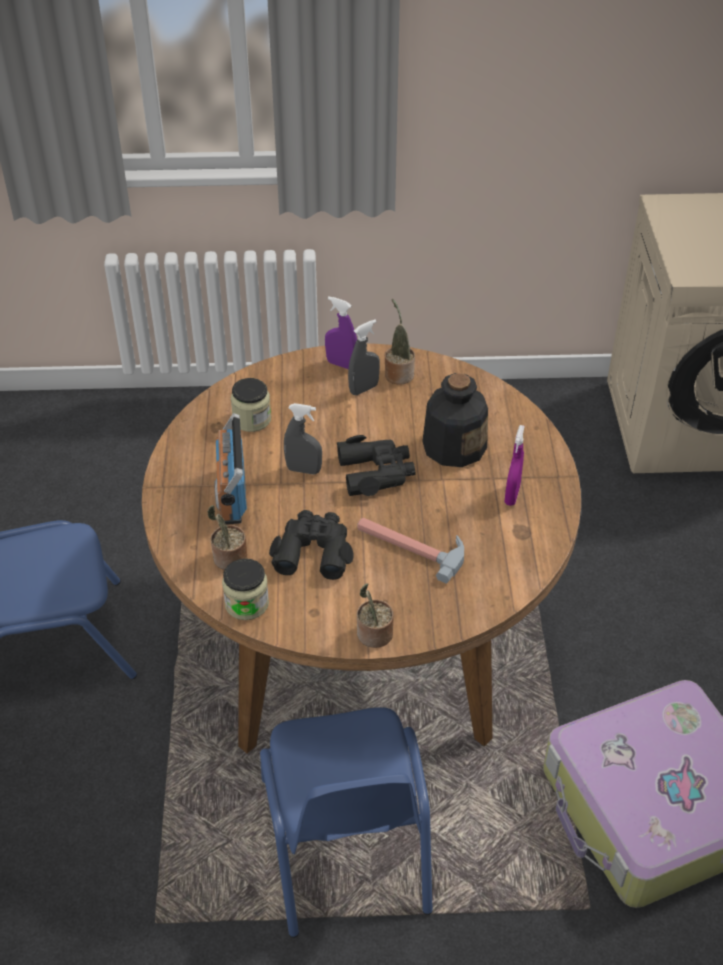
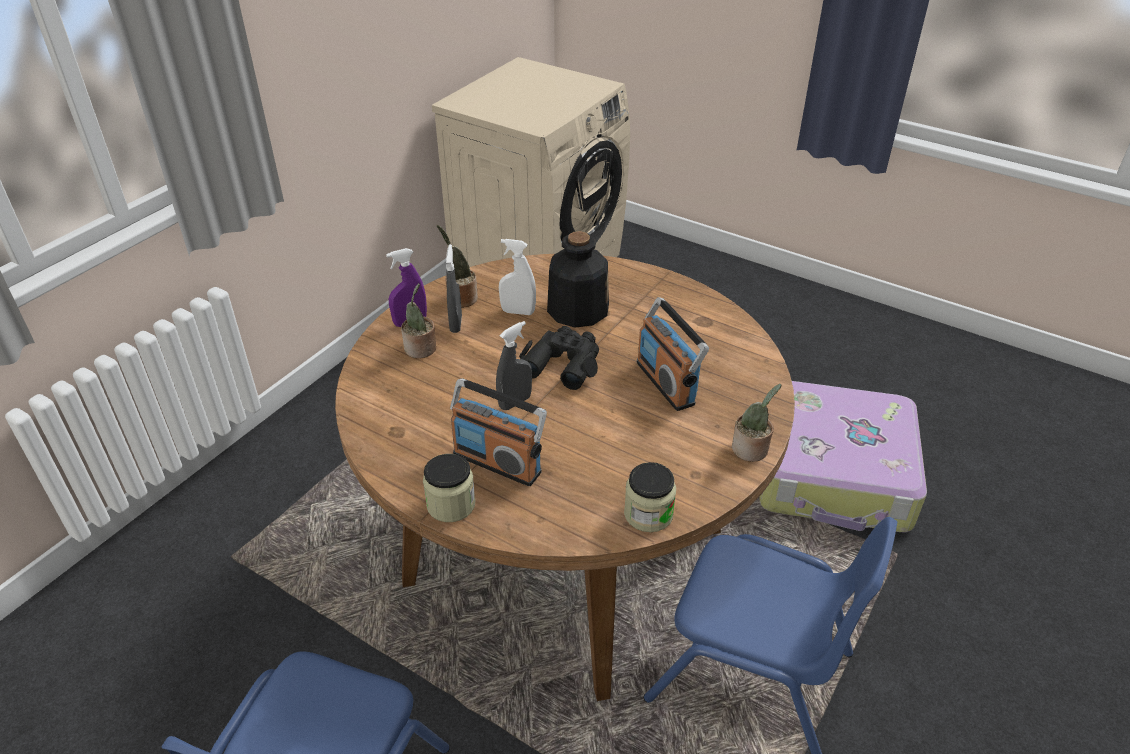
camera: 55 degrees left, 5 degrees down
potted plant [207,505,247,570] -> potted plant moved to [401,283,436,358]
jar [231,378,271,432] -> jar moved to [423,454,476,522]
black binoculars [269,510,354,580] -> none
hammer [357,518,464,584] -> radio [637,297,709,411]
purple spray bottle [505,425,525,506] -> none
none -> white spray bottle [499,239,536,315]

